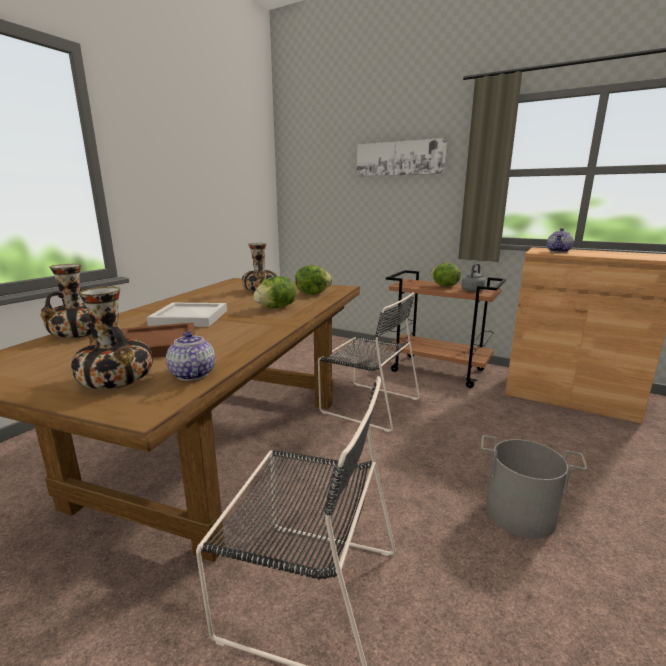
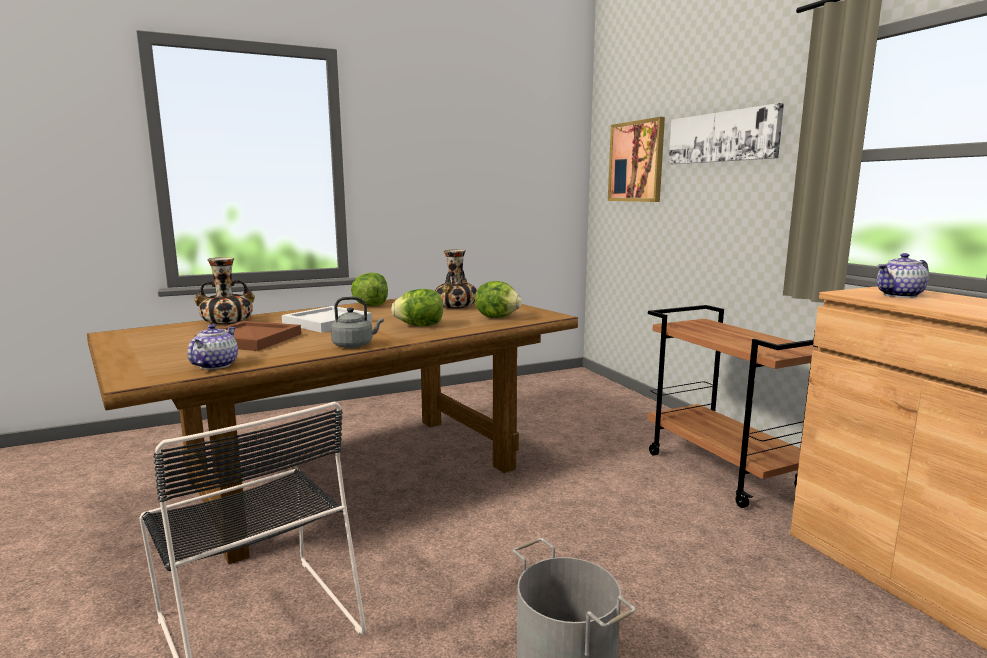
camera: 35 degrees right, 5 degrees down
vase [71,286,153,389] -> none
black chair [318,292,420,432] -> none
lettuce [430,263,461,287] -> lettuce moved to [351,272,388,306]
grey kettle [462,264,485,292] -> grey kettle moved to [331,297,384,348]
none -> picture [608,117,665,202]

